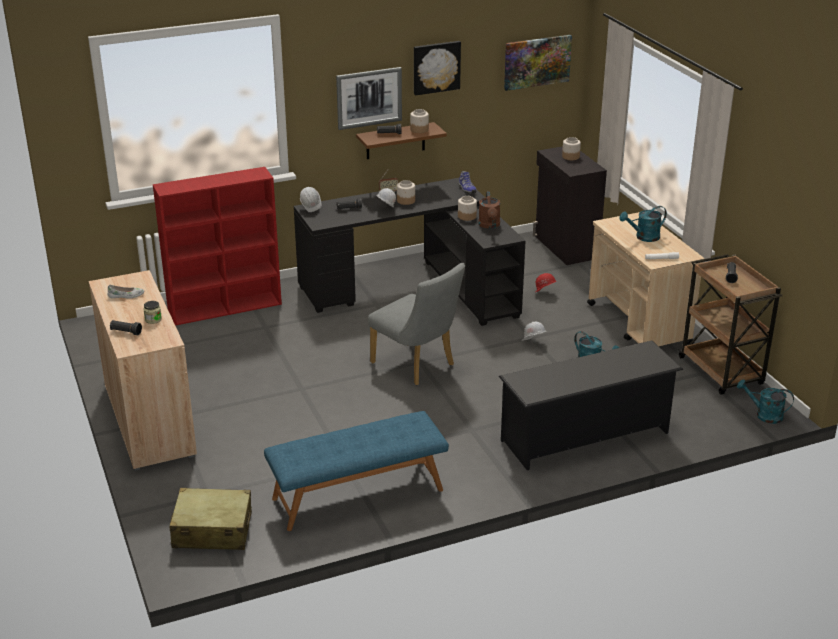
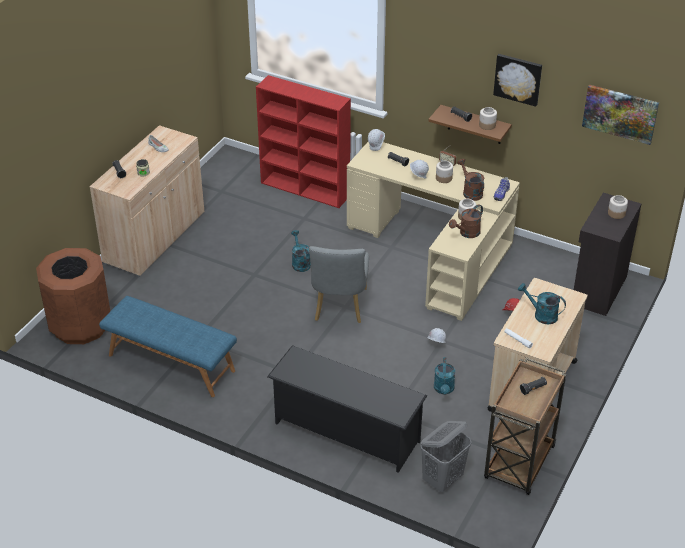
camera: 50 degrees right, 10 degrees up
beige suitcase [170,488,252,550] -> brown trash can [36,248,110,344]
black desk [294,178,526,326] -> beige desk [347,142,520,321]
picture [336,67,402,130] -> none
turquoise watering can [737,379,794,424] -> turquoise watering can moved to [291,230,311,272]
none -> grey laundry basket [420,421,471,492]
none -> brown watering can [457,159,484,201]

